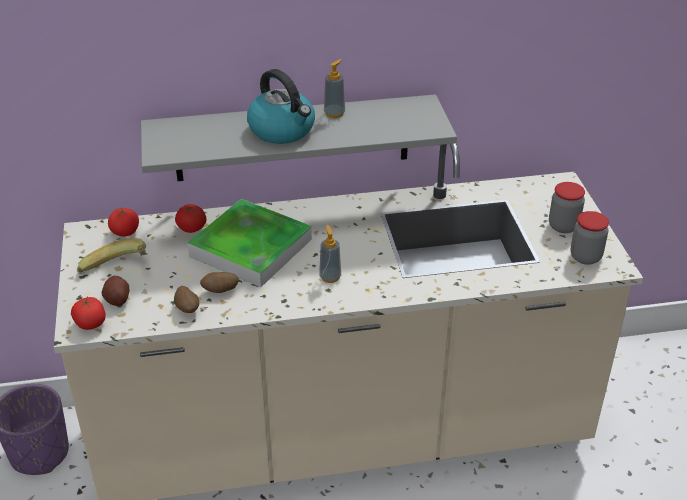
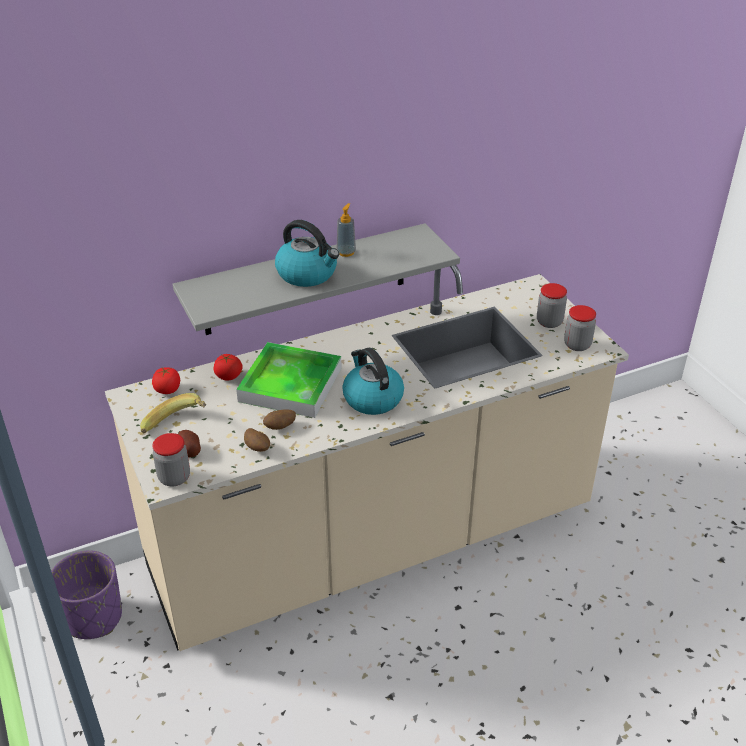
camera: 15 degrees left, 0 degrees up
tomato [71,297,106,330] -> jar [152,433,190,487]
soap dispenser [319,225,341,283] -> kettle [342,348,404,415]

